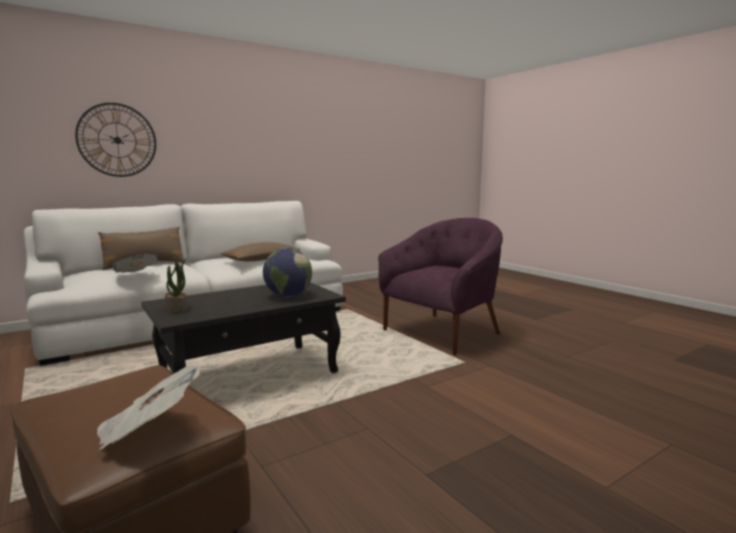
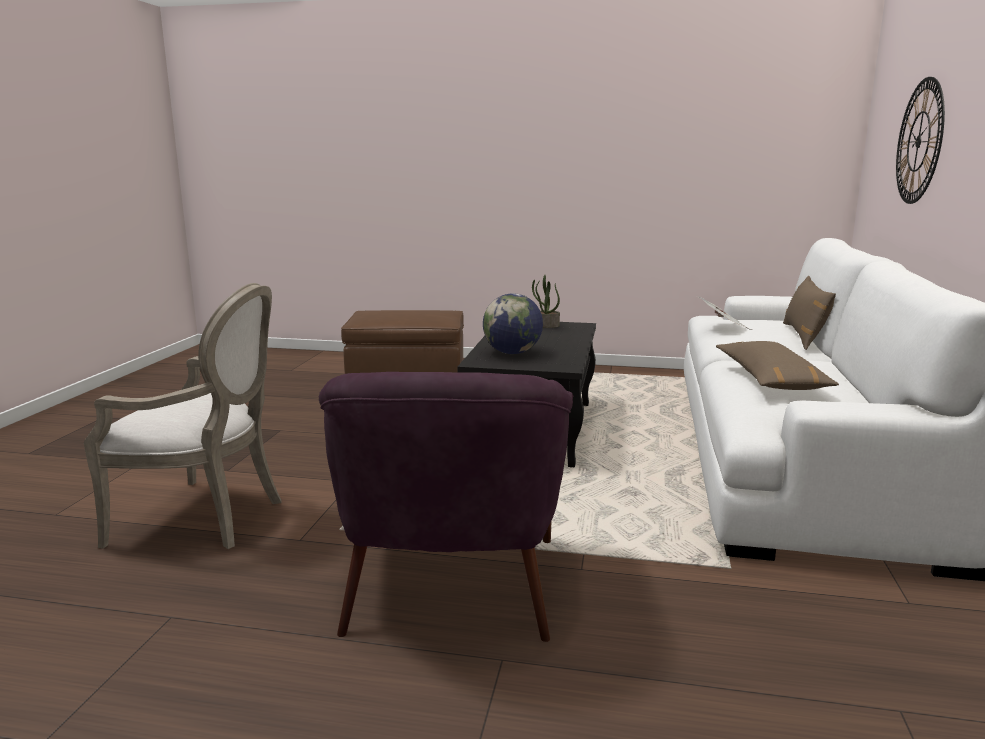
camera: 135 degrees right, 5 degrees up
newspaper [97,366,200,450] -> none
none -> armchair [84,283,282,549]

